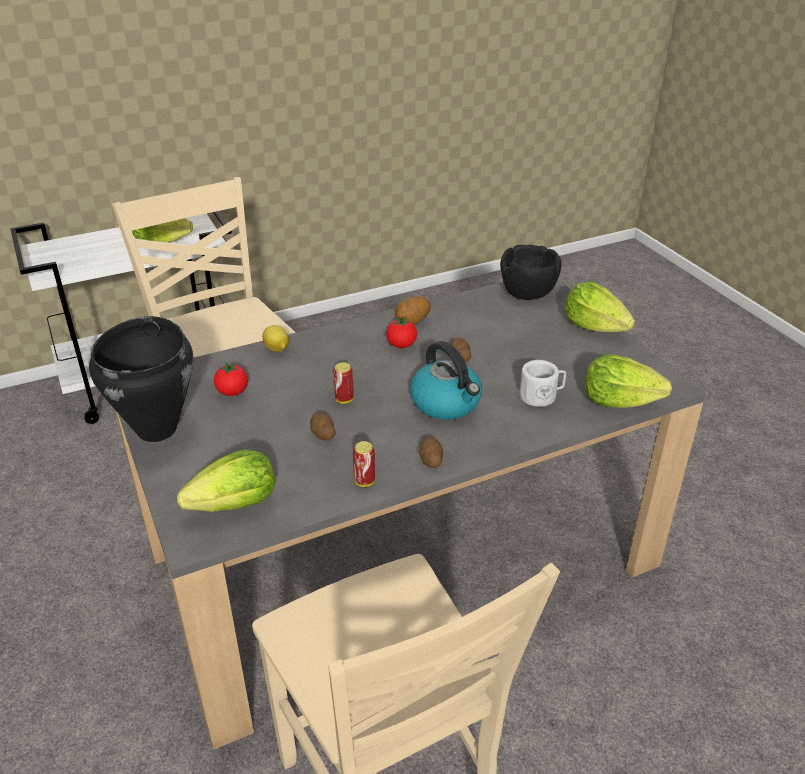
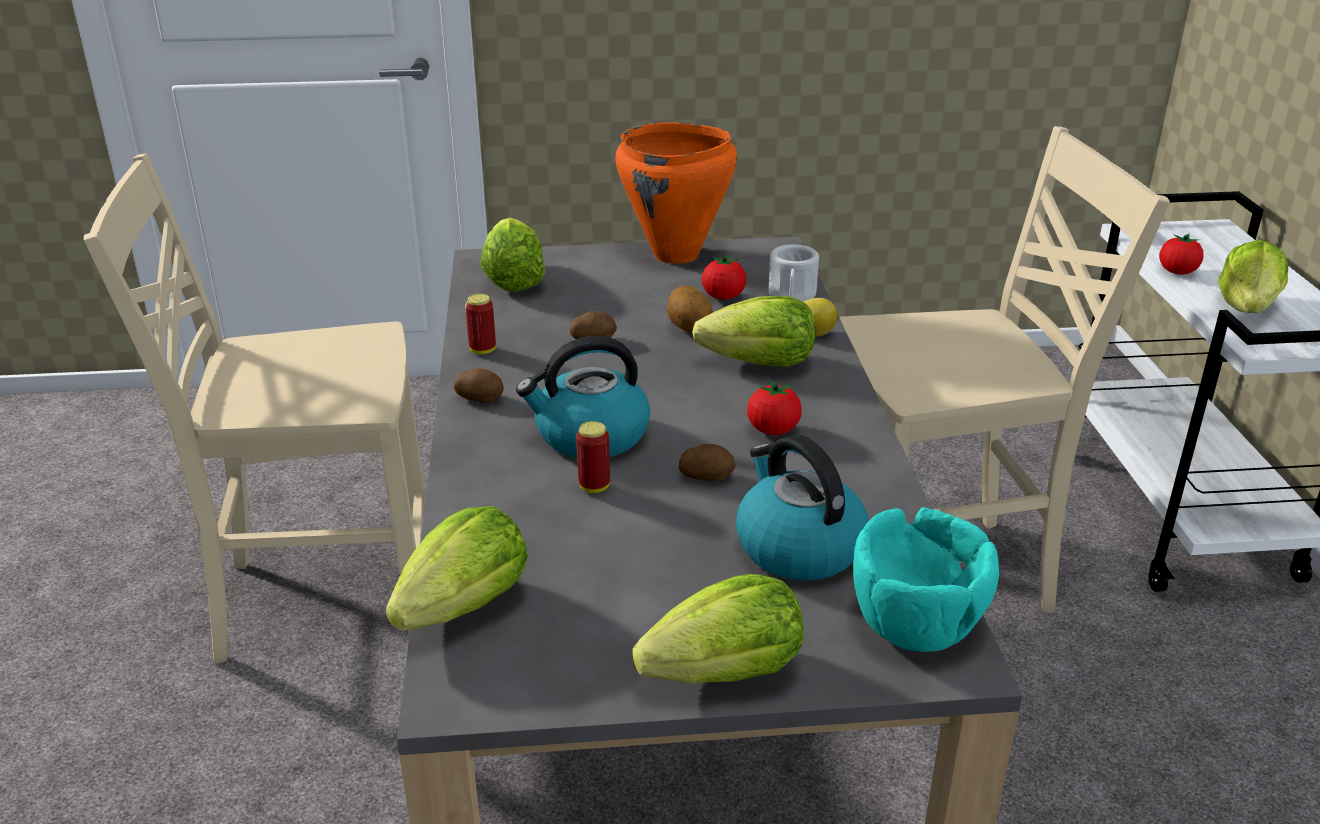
camera: 110 degrees right, 5 degrees down
black cooking pot [89,316,193,442] -> orange cooking pot [615,122,737,264]
can [333,362,354,404] -> can moved to [576,421,610,493]
potato [395,296,431,324] -> potato moved to [667,286,713,332]
black bowl [500,245,562,300] -> turquoise bowl [853,508,999,652]
white mug [520,360,566,407] -> white mug moved to [769,244,819,302]
none -> lettuce [692,296,815,367]
none -> kettle [736,435,869,581]
none -> tomato [1159,233,1204,275]

